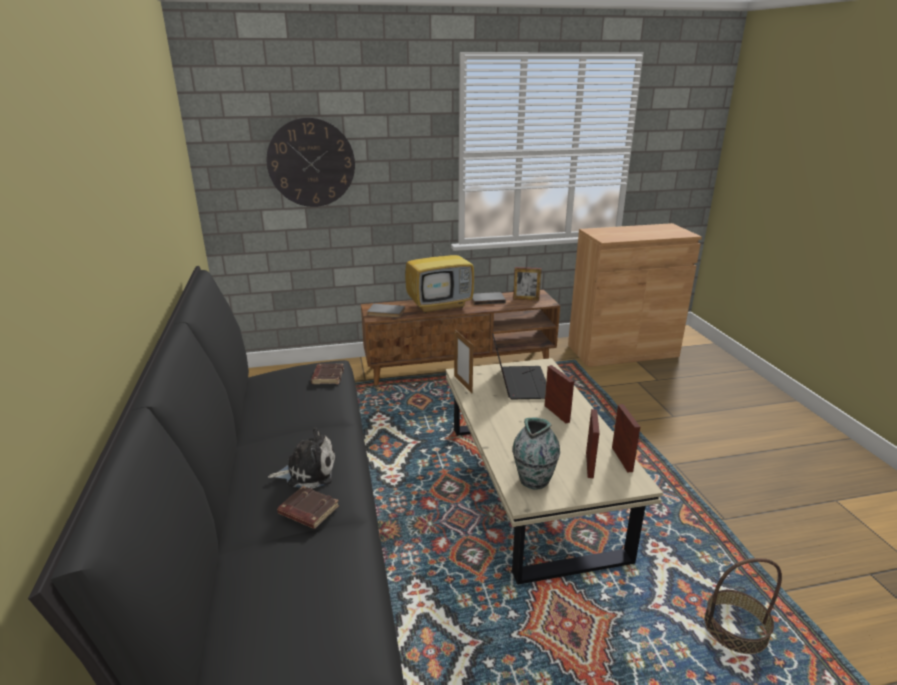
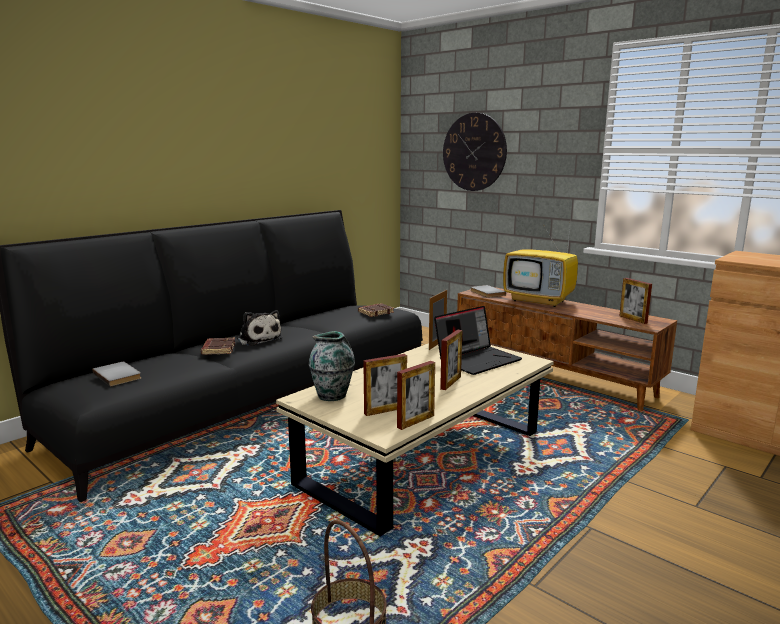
camera: 55 degrees right, 10 degrees down
grey book [471,292,506,305] -> grey book moved to [93,362,141,387]

